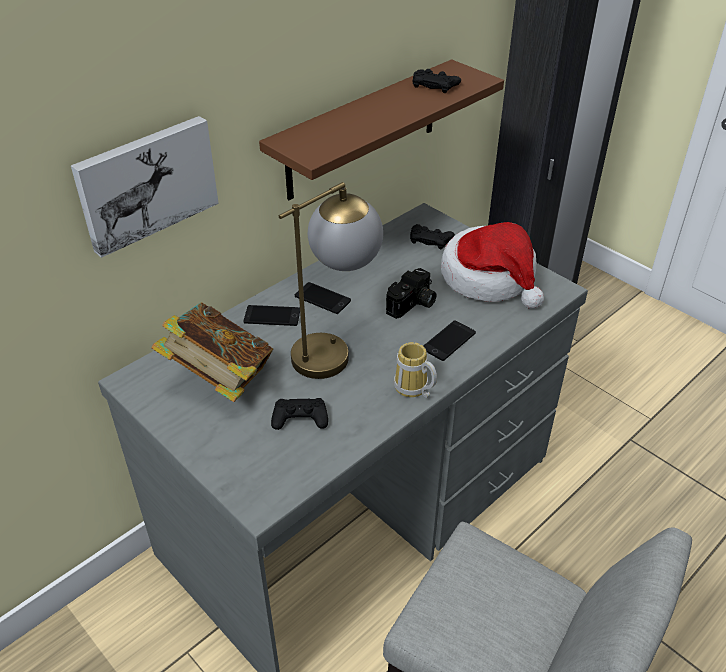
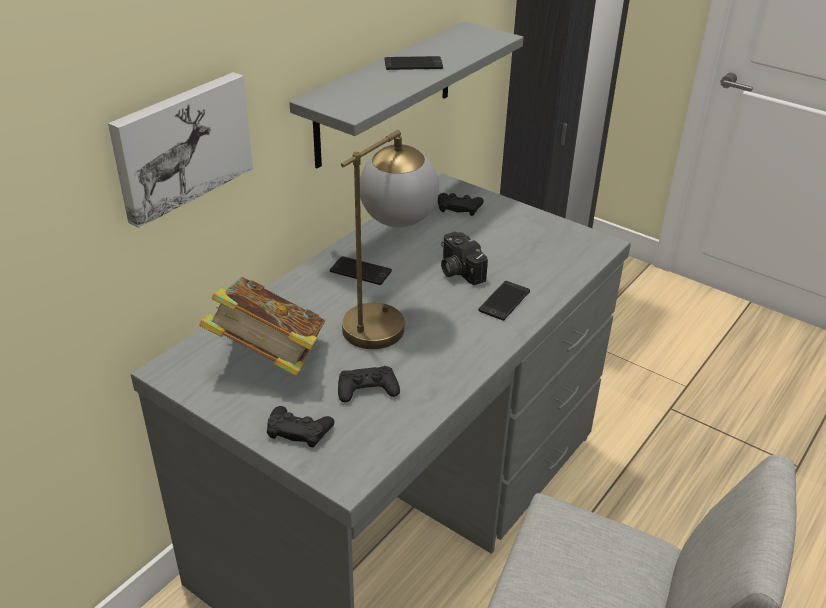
camera: 10 degrees left, 5 degrees down
phone [244,305,300,326] -> phone moved to [385,56,443,70]
brown shelf [259,59,504,200] -> grey shelf [289,21,524,168]
camera [386,268,437,319] -> camera turned 120 degrees clockwise [441,232,488,285]
mug [394,342,437,398] -> none
black game controller [412,69,461,93] -> black game controller moved to [267,406,334,447]
hat [441,222,544,309] -> none

